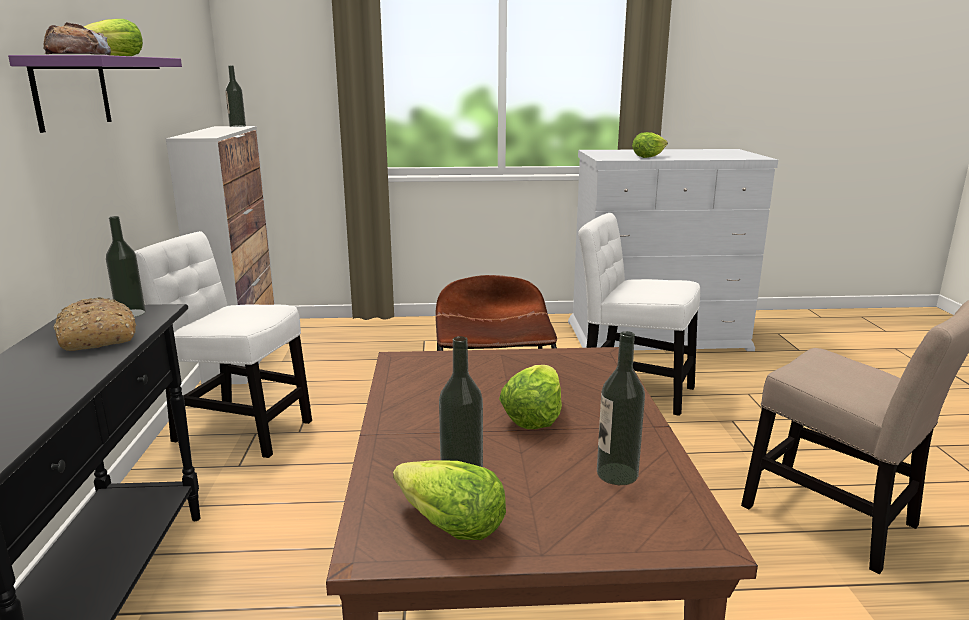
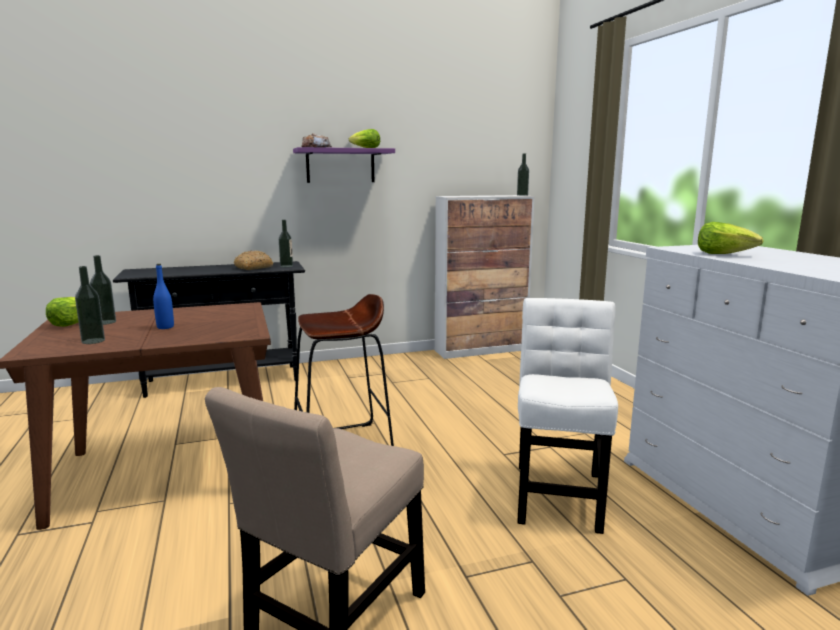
camera: 75 degrees right, 5 degrees down
white chair [134,231,312,458] -> none
lettuce [499,365,562,429] -> blue bottle [153,264,174,329]

